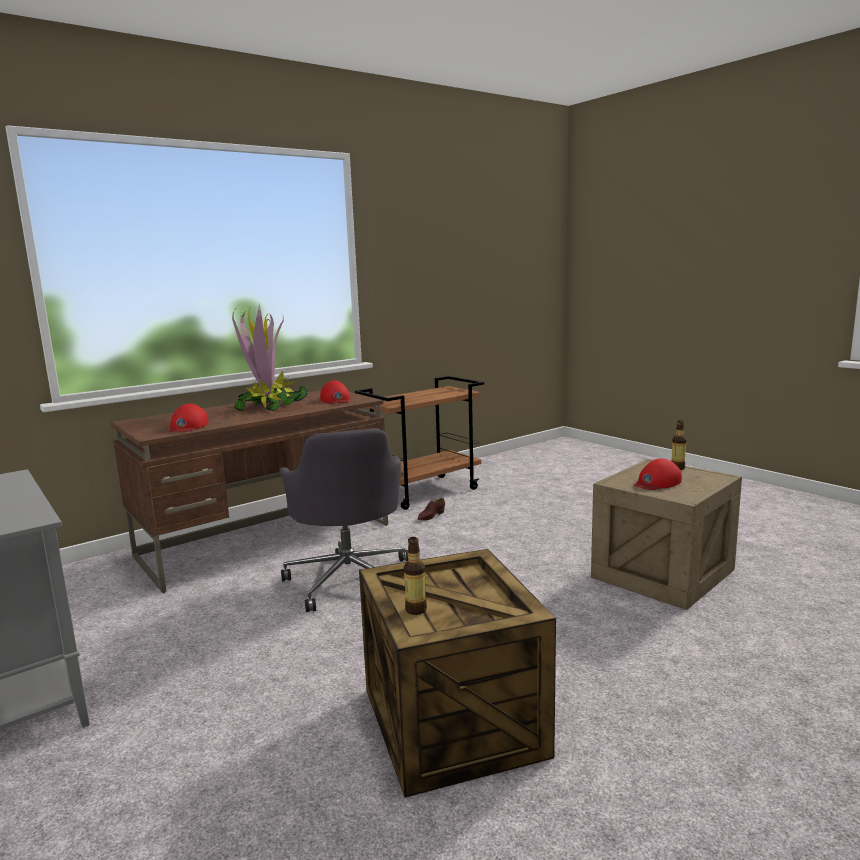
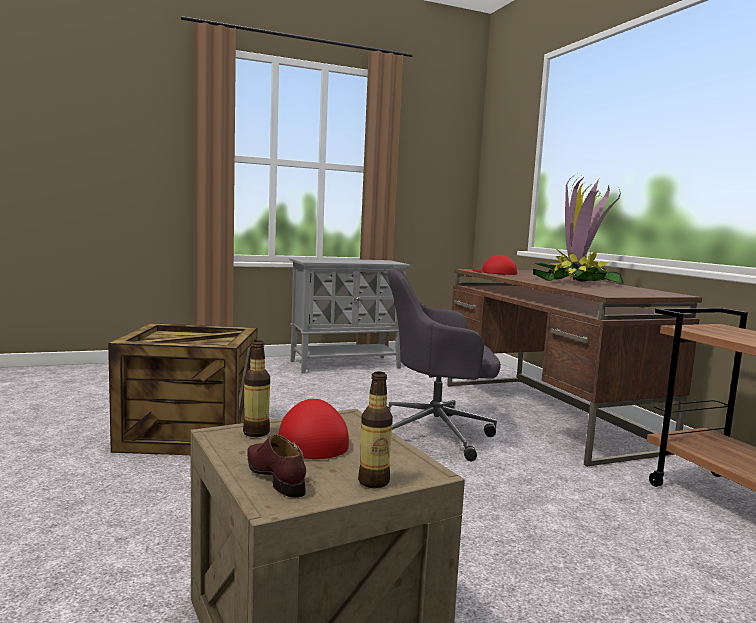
camera: 105 degrees right, 5 degrees down
red cap [320,380,350,404] -> none
bottle [404,537,427,615] -> bottle moved to [243,340,270,437]
brown shoe [418,498,445,521] -> brown shoe moved to [247,434,306,497]

